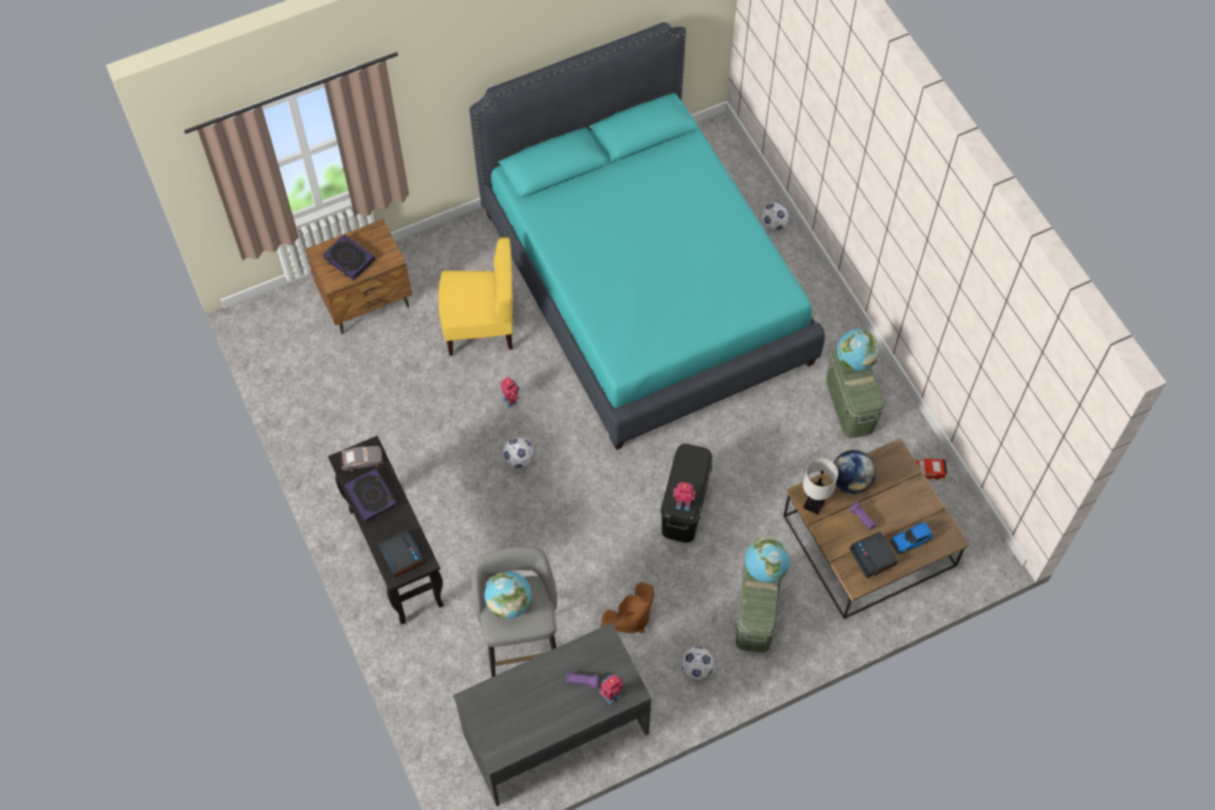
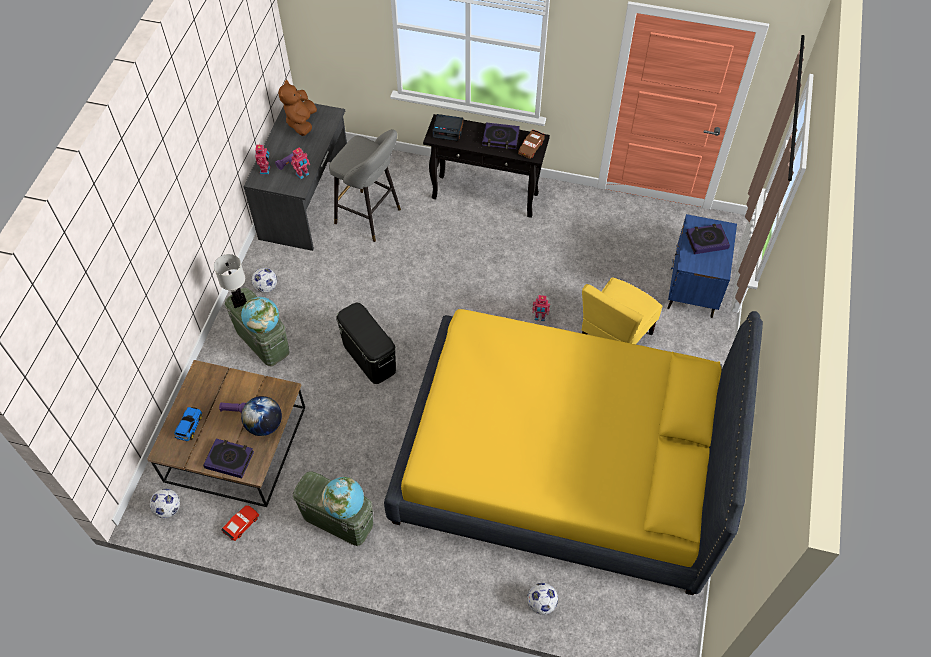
camera: 130 degrees right, 5 degrees down
brown nightstand [305,219,412,334] -> blue nightstand [667,214,737,318]
grey toy car [339,446,383,471] -> brown toy car [518,130,545,159]
turquoise bed [469,22,825,450] -> yellow bed [384,309,763,595]
globe [484,571,532,619] -> none
football [502,437,533,468] -> football moved to [150,489,180,518]
brown plush toy [601,582,654,633] -> brown plush toy moved to [278,80,317,136]
toy robot [673,482,696,511] -> toy robot moved to [291,148,310,179]
white table lamp [803,458,838,514] -> white table lamp moved to [214,254,247,308]
alarm clock [849,532,898,578] -> none
none -> book [203,439,254,479]

